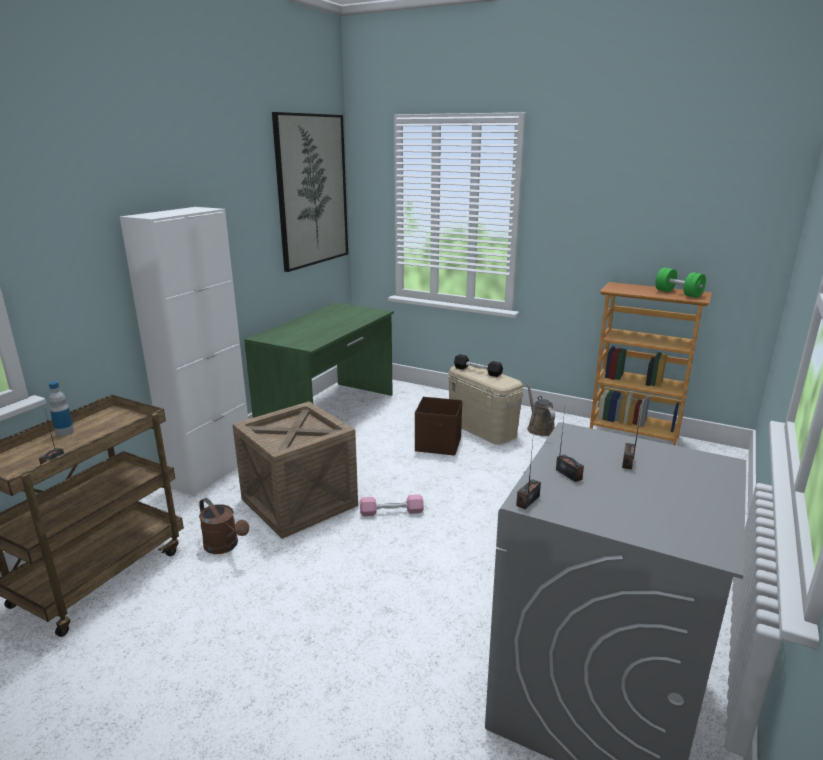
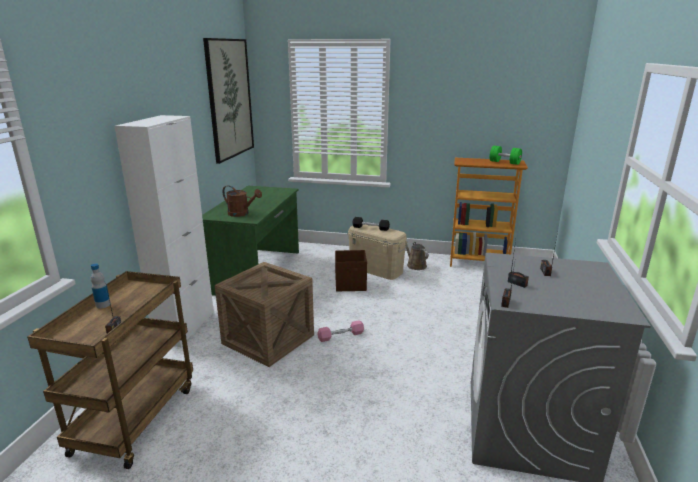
camera: 15 degrees left, 0 degrees up
brown watering can [199,498,249,554] -> brown watering can moved to [223,185,262,217]

